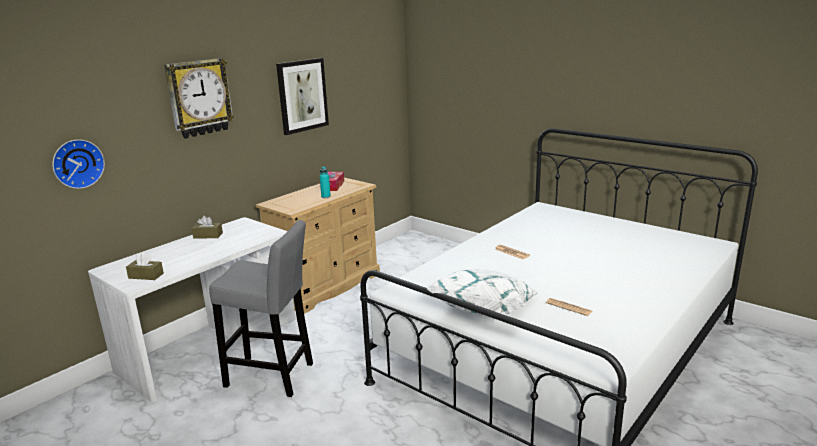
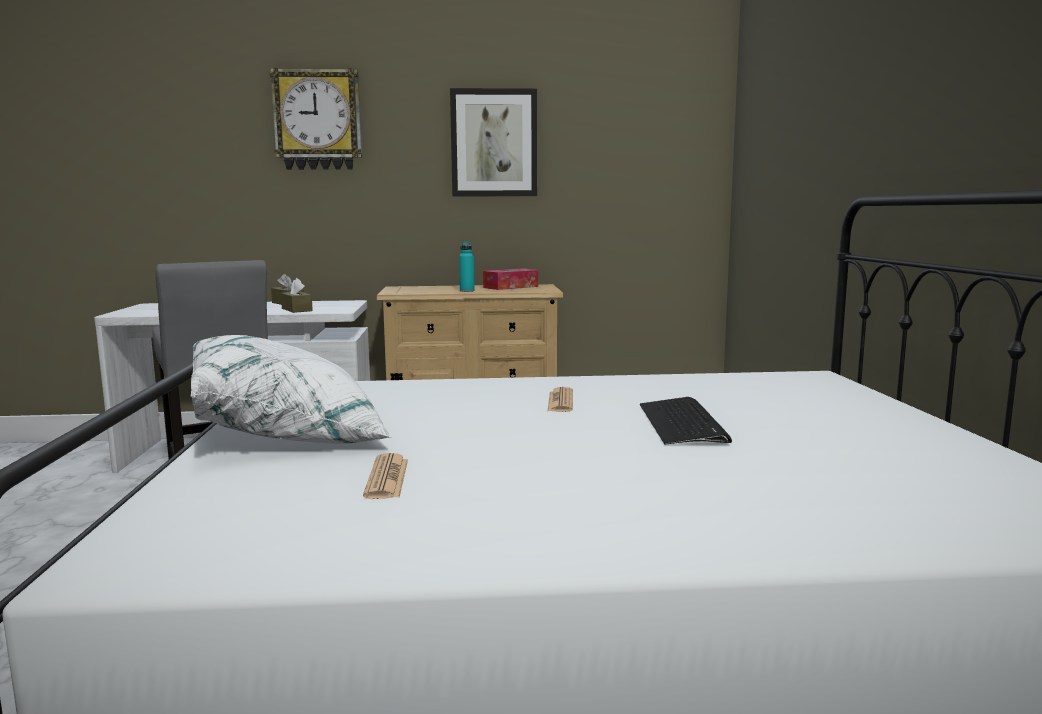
camera: 45 degrees right, 10 degrees down
wall clock [52,139,105,189] -> none
brown tissue box [126,252,164,280] -> brown tissue box moved to [281,278,313,313]
none -> keyboard [640,397,732,444]

